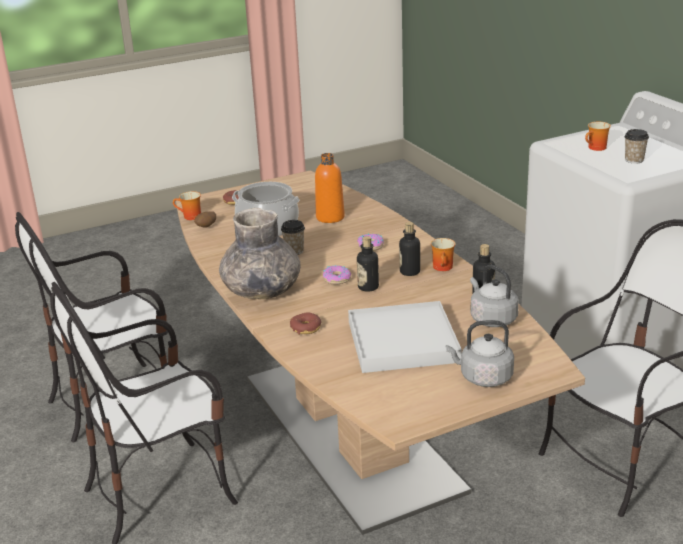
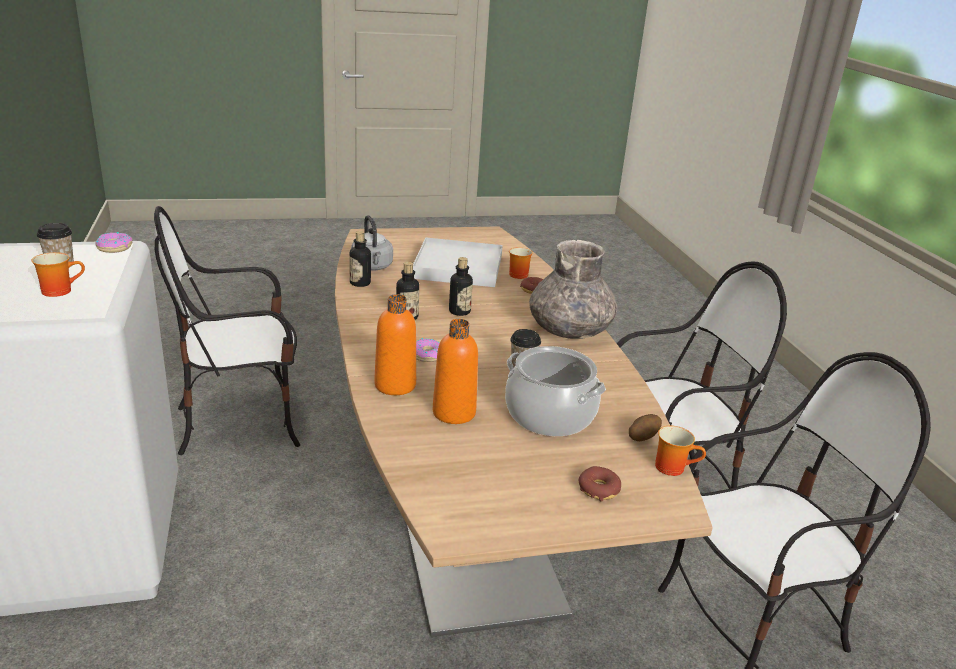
camera: 170 degrees left, 0 degrees up
donut [323,265,351,284] -> donut moved to [96,232,132,253]
mug [431,238,456,271] -> mug moved to [509,247,533,279]
grey kettle [446,320,514,387] -> none
none -> orange bottle [374,294,416,395]

